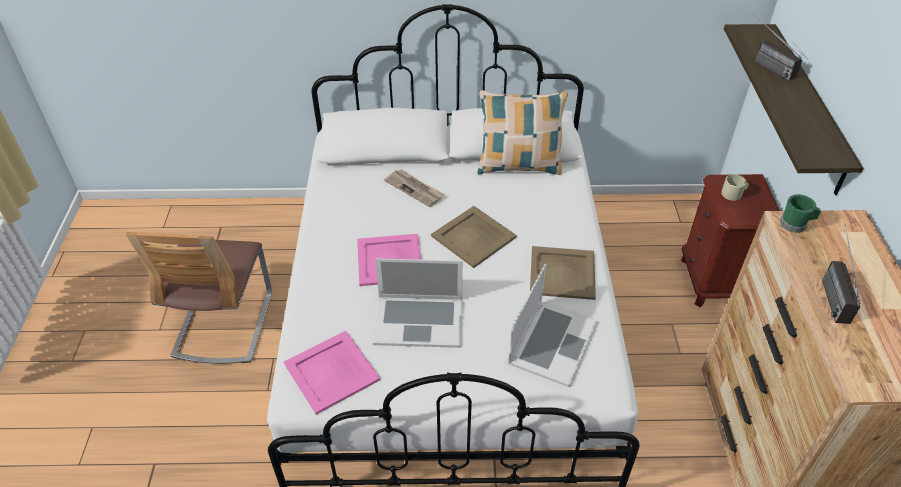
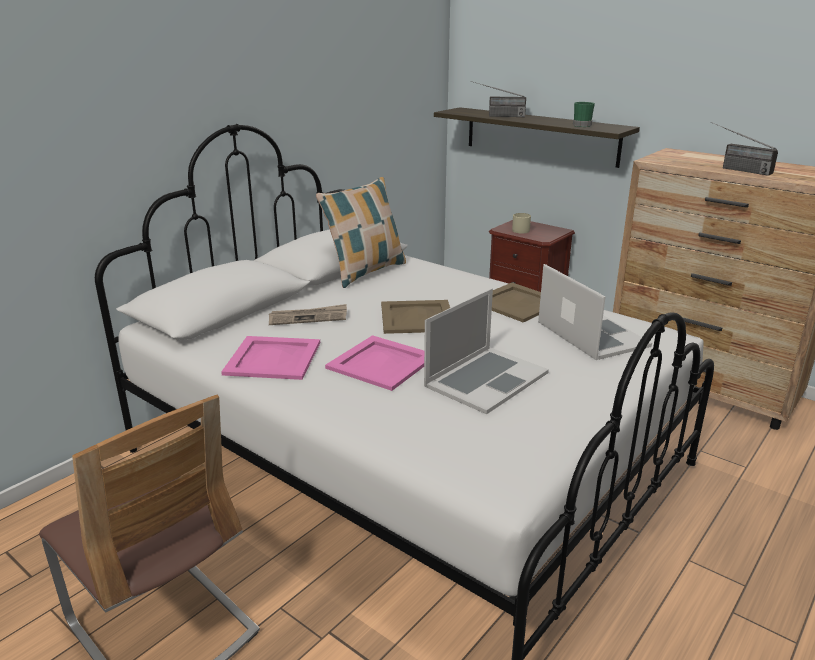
camera: 50 degrees left, 20 degrees down
pink tray [284,331,380,415] -> pink tray moved to [221,336,320,380]
green mug [780,194,821,233] -> green mug moved to [573,102,595,127]

